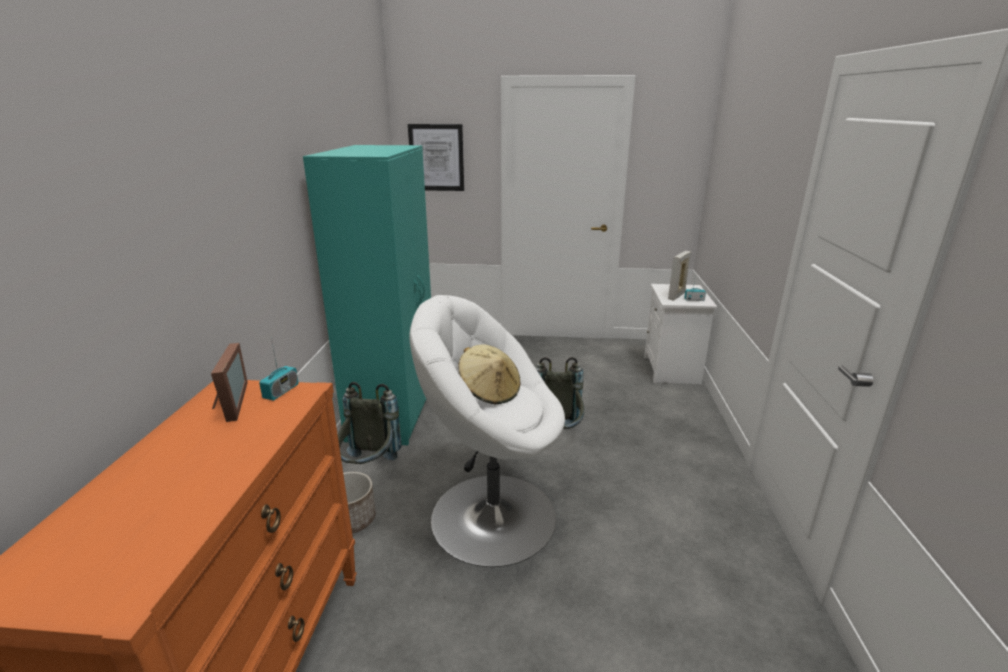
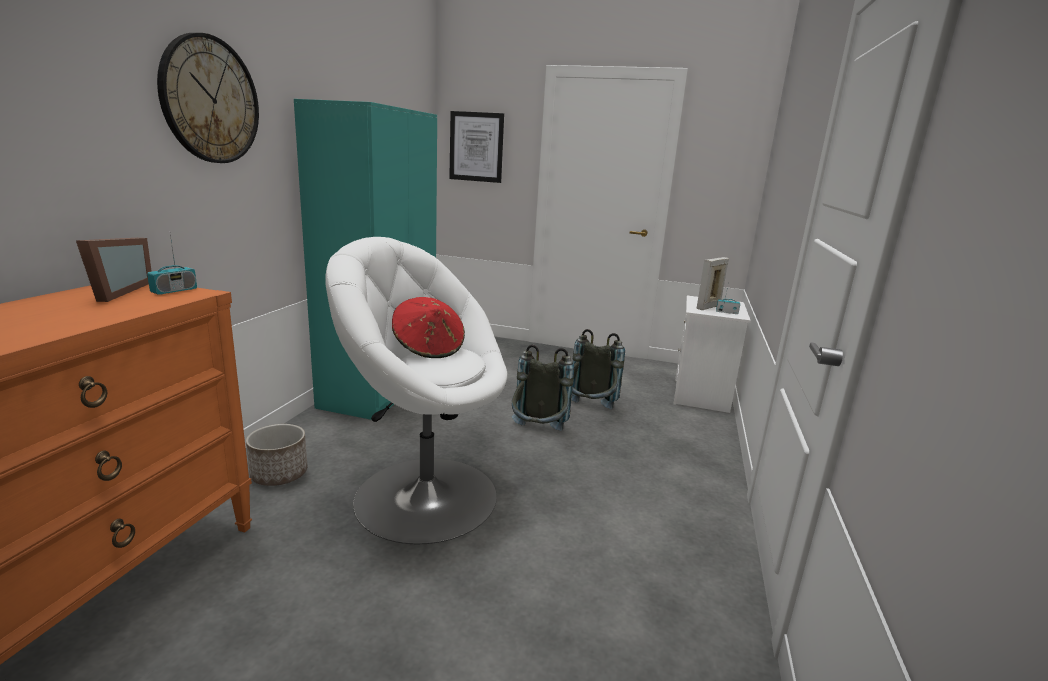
camera: 10 degrees right, 5 degrees down
grey backpack [338,382,401,464] -> grey backpack moved to [571,329,625,409]
beige hat [458,344,520,404] -> red hat [392,297,465,358]
none -> wall clock [157,33,259,163]

